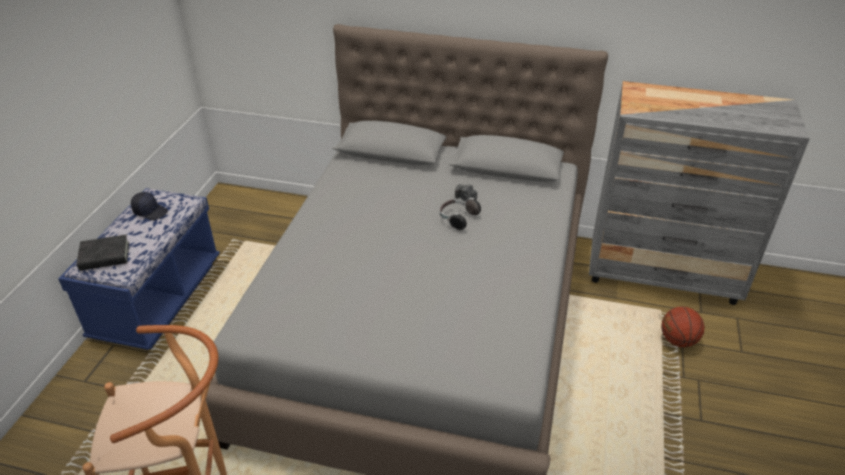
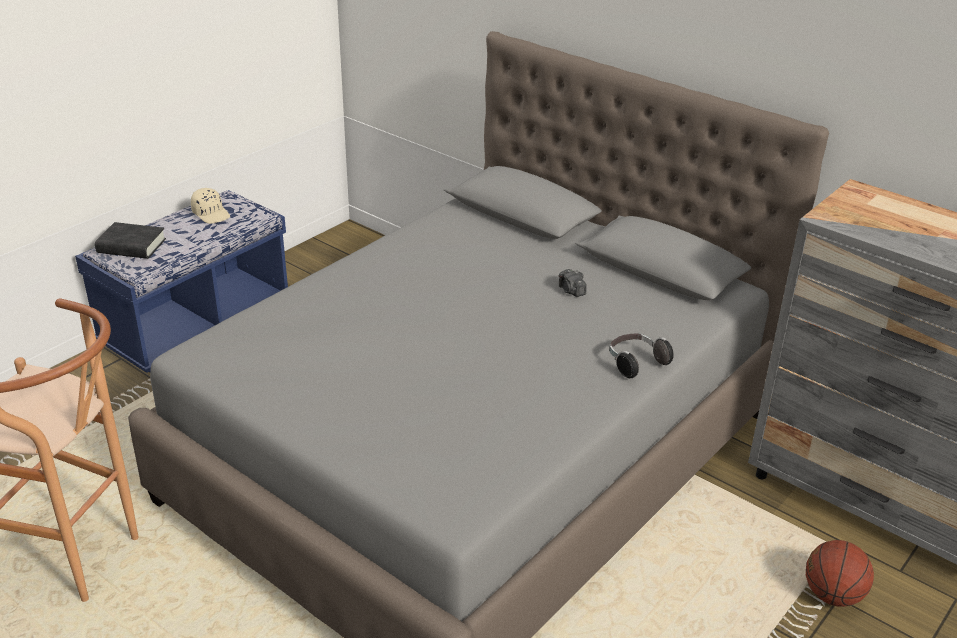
camera: 25 degrees right, 5 degrees down
black cap [131,192,168,220] -> beige cap [191,188,230,224]
headphones [440,198,481,230] -> headphones moved to [609,334,674,378]

